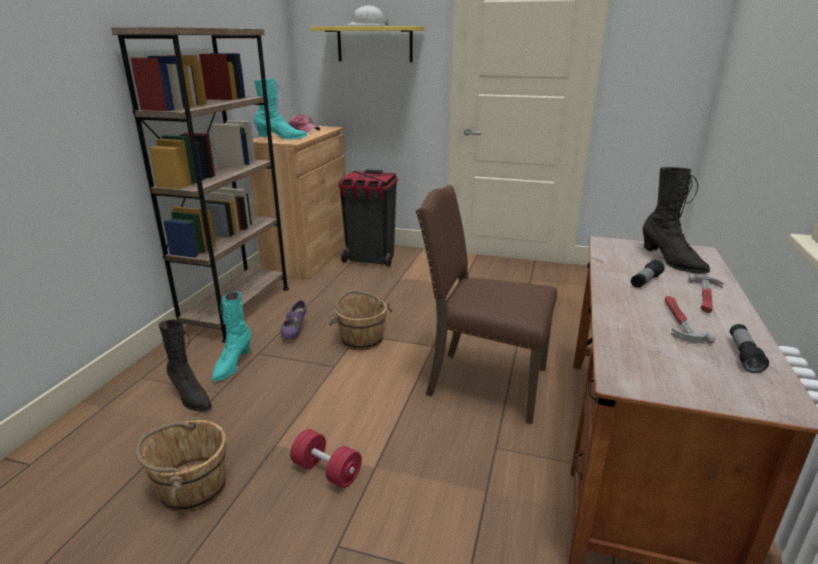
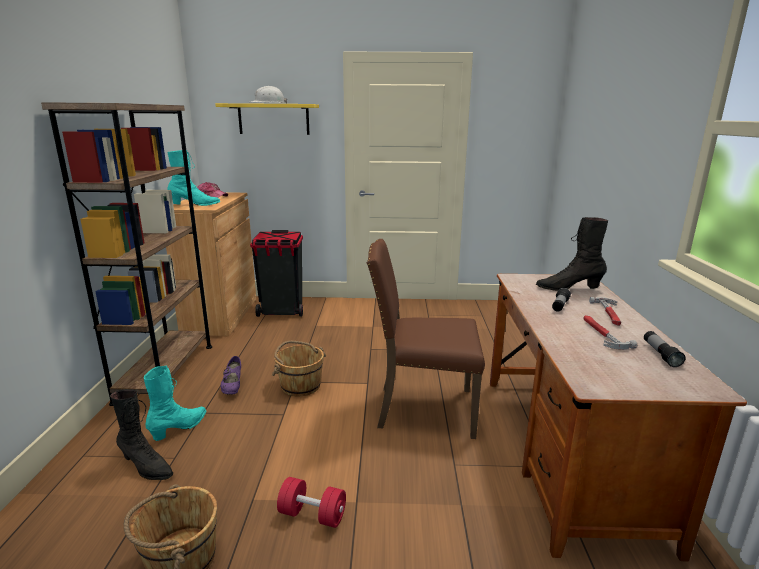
camera: 15 degrees left, 5 degrees down
turquoise boot [211,292,251,381] -> turquoise boot turned 150 degrees counterclockwise [144,365,206,441]
black boot [642,167,710,274] -> black boot turned 135 degrees clockwise [536,217,608,291]

